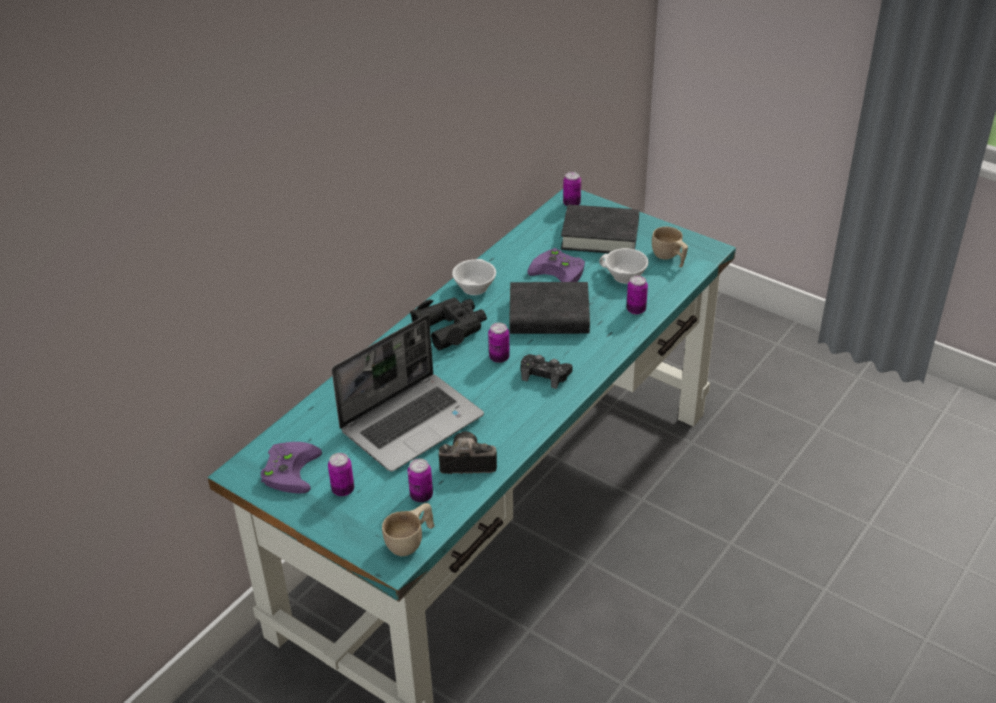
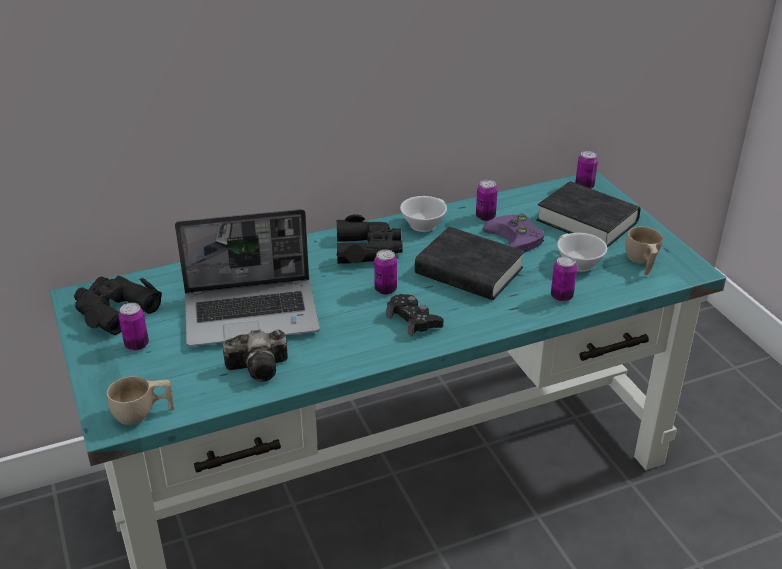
camera: 30 degrees right, 5 degrees down
purple game controller [261,442,322,494] -> black binoculars [74,276,162,335]
can [408,458,433,502] -> can moved to [476,180,498,221]
camera [439,432,497,474] -> camera turned 135 degrees clockwise [223,330,288,382]

